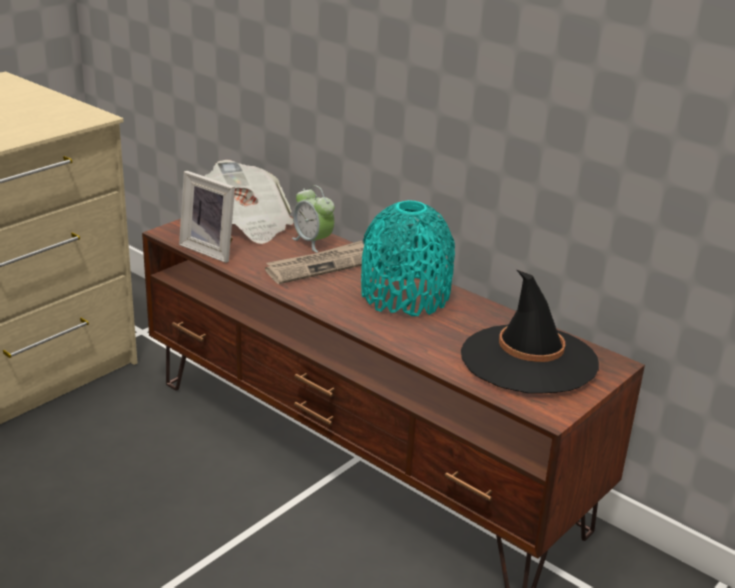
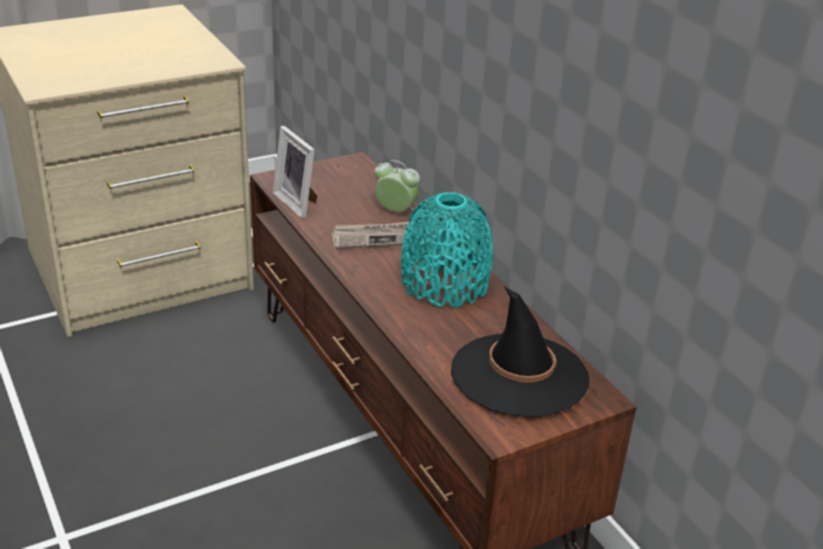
camera: 20 degrees right, 5 degrees up
newspaper [205,160,294,244] -> none
alarm clock [292,185,335,253] -> alarm clock turned 135 degrees clockwise [374,160,420,212]

